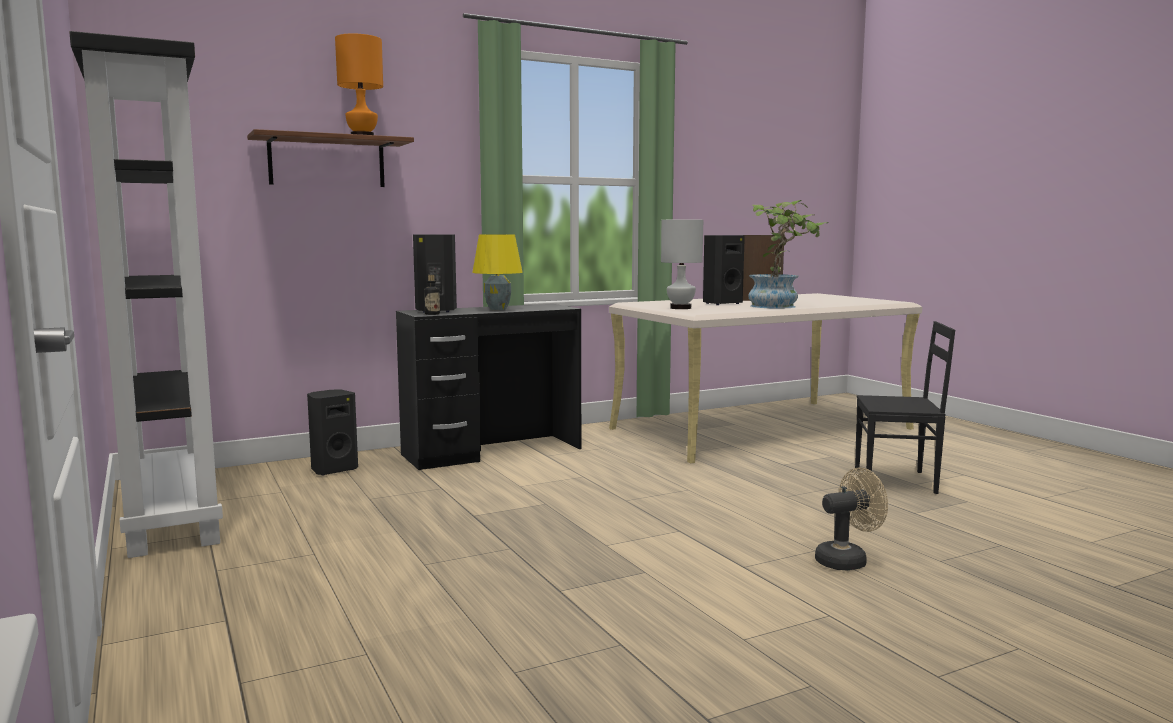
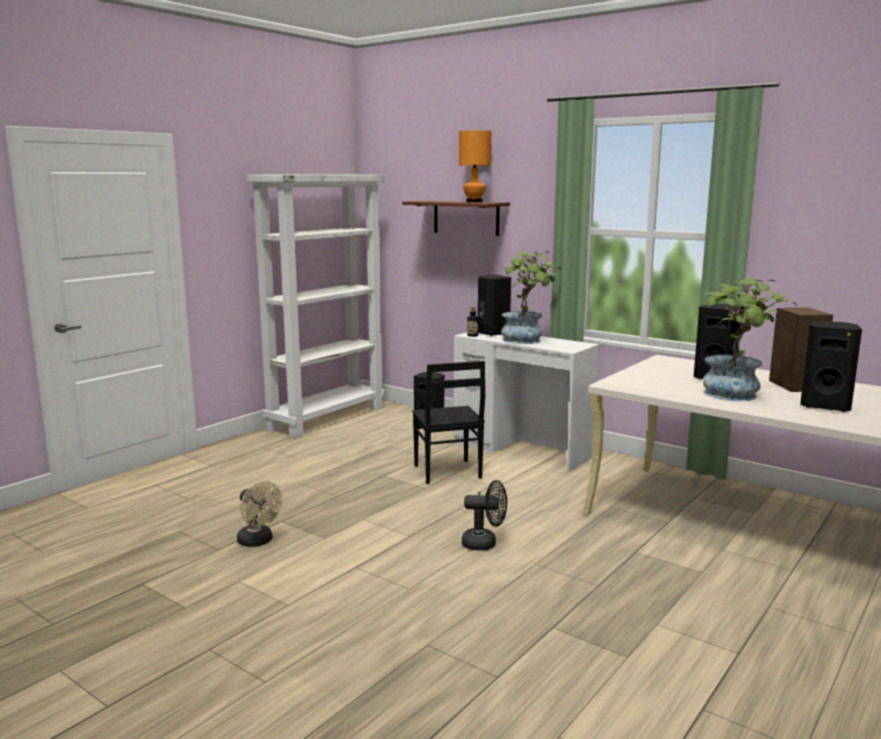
camera: 65 degrees right, 5 degrees up
black bookcase [69,31,223,558] -> white bookcase [246,174,385,438]
black desk [396,304,581,470] -> white desk [454,332,599,472]
yellow table lamp [472,234,523,310] -> potted plant [501,251,562,344]
white table lamp [661,220,703,309] -> none
beige fan [815,467,888,570] -> beige fan moved to [237,481,282,547]
black chair [855,321,955,494] -> black chair moved to [412,361,485,484]
none -> black fan [462,480,507,551]
none -> black speaker [800,321,862,412]

